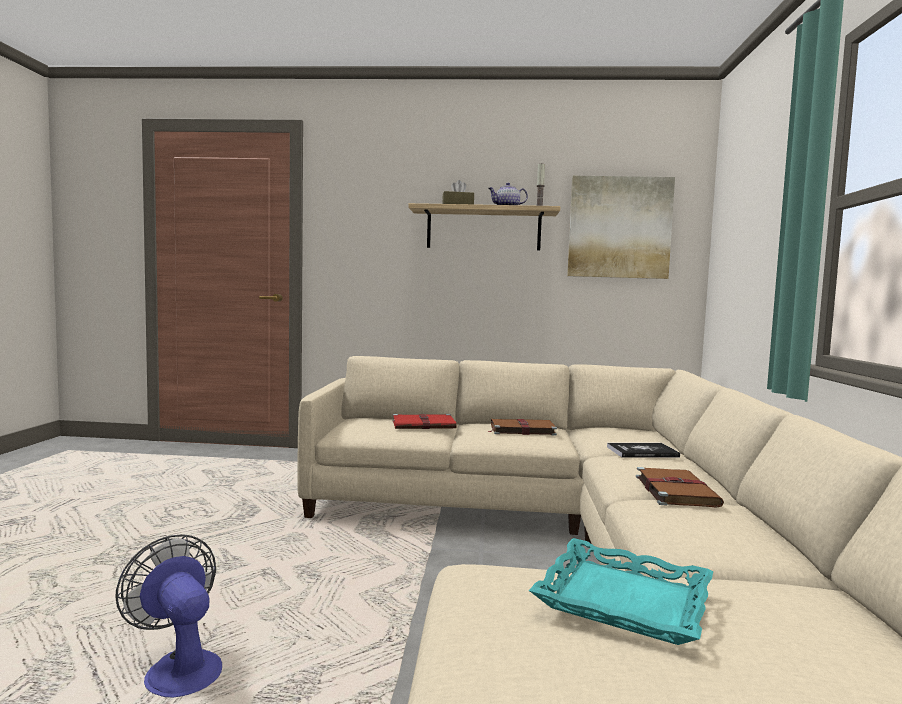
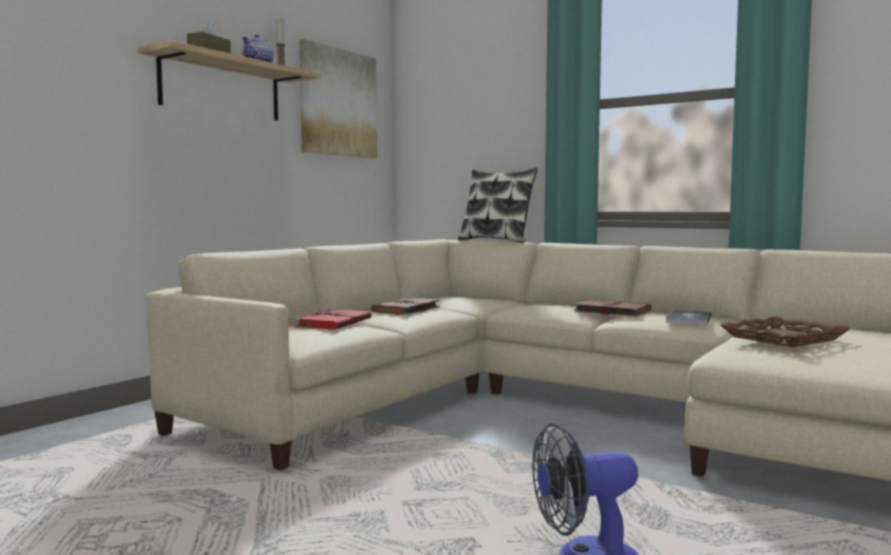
camera: 60 degrees left, 0 degrees up
turquoise tray [529,538,713,645] -> brown tray [720,316,850,347]
book [607,443,680,458] -> book moved to [666,310,711,325]
none -> pillow [458,167,538,243]

